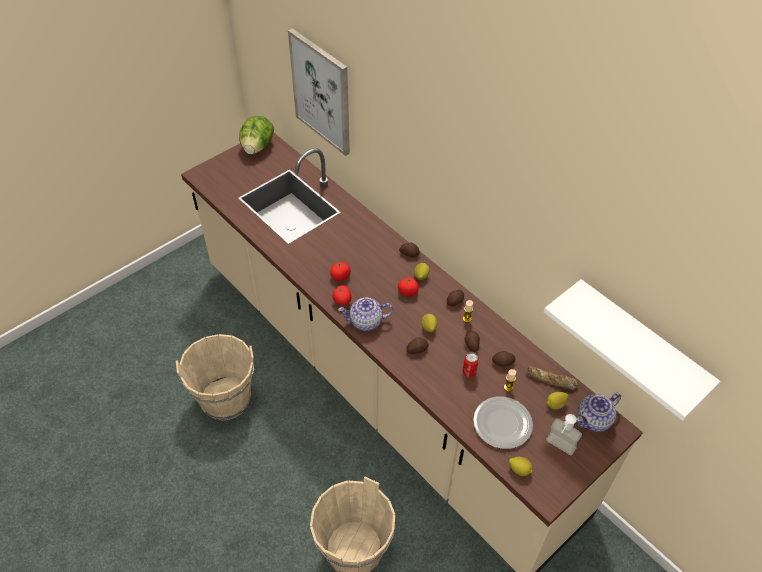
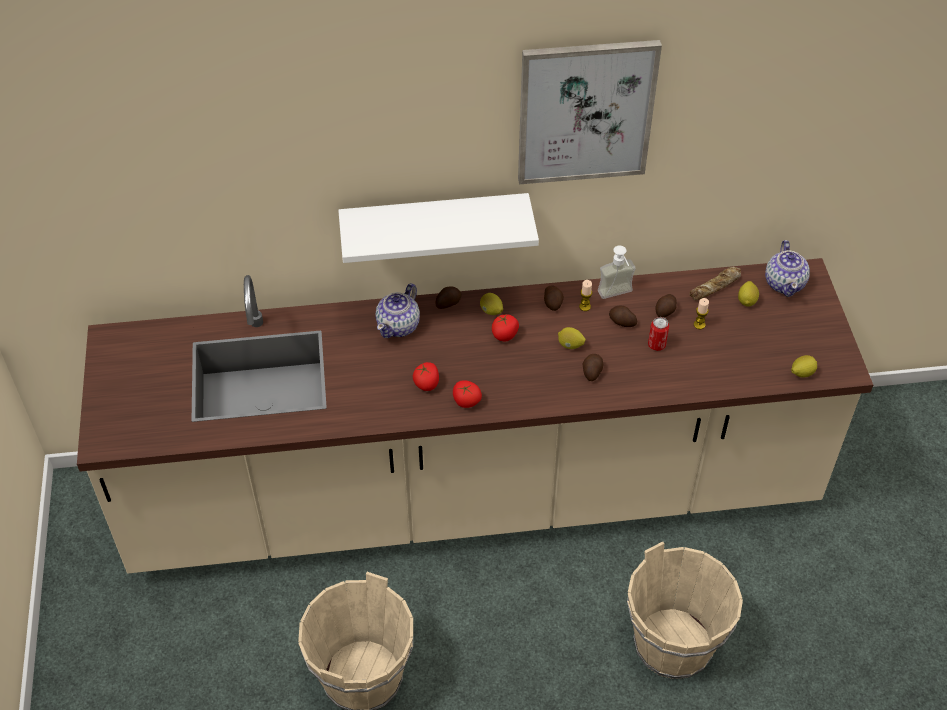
camera: 55 degrees left, 0 degrees up
lettuce [239,116,274,154] -> none
picture [288,28,350,156] -> picture moved to [518,40,662,184]
teapot [338,298,394,331] -> teapot moved to [375,283,420,338]
plate [473,397,533,449] -> none
white shelf [544,279,721,421] -> white shelf moved to [338,193,539,263]
soap dispenser [546,414,582,455] -> soap dispenser moved to [598,245,636,299]

